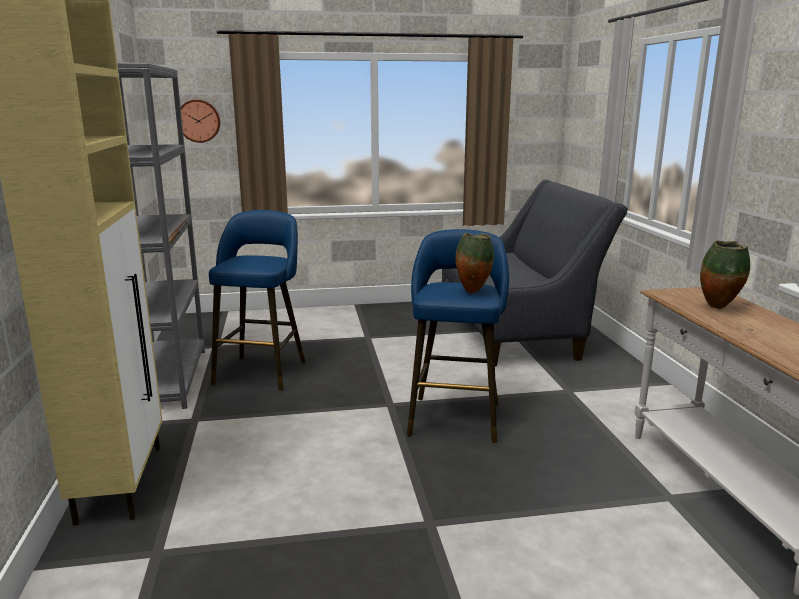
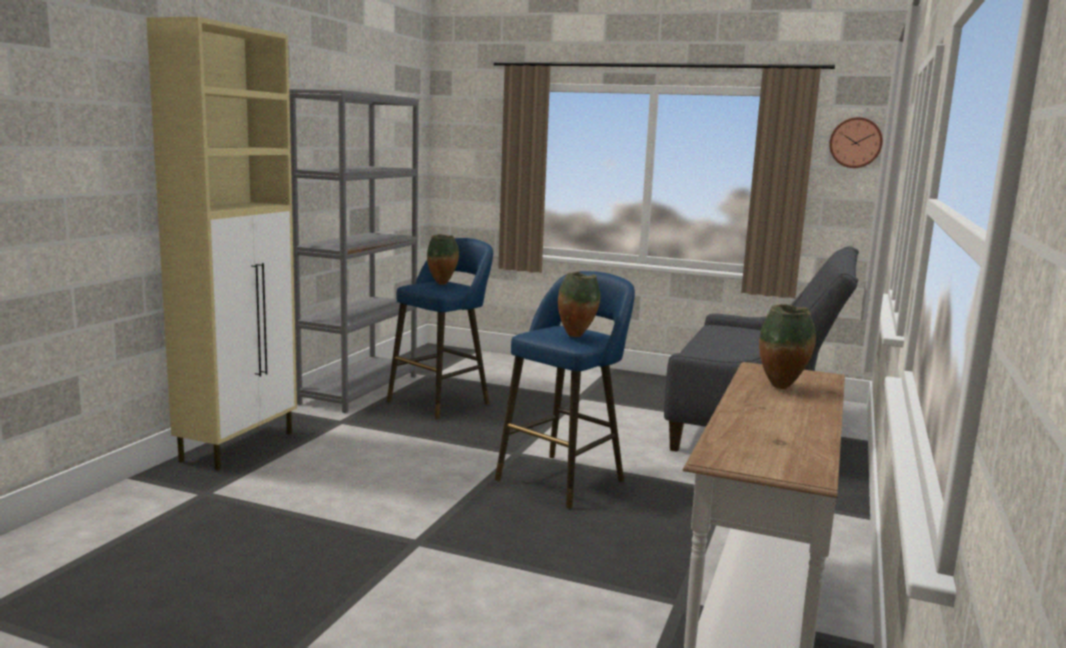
camera: 30 degrees right, 5 degrees down
wall clock [181,99,220,143] -> wall clock moved to [829,117,883,168]
none -> vase [427,234,459,285]

